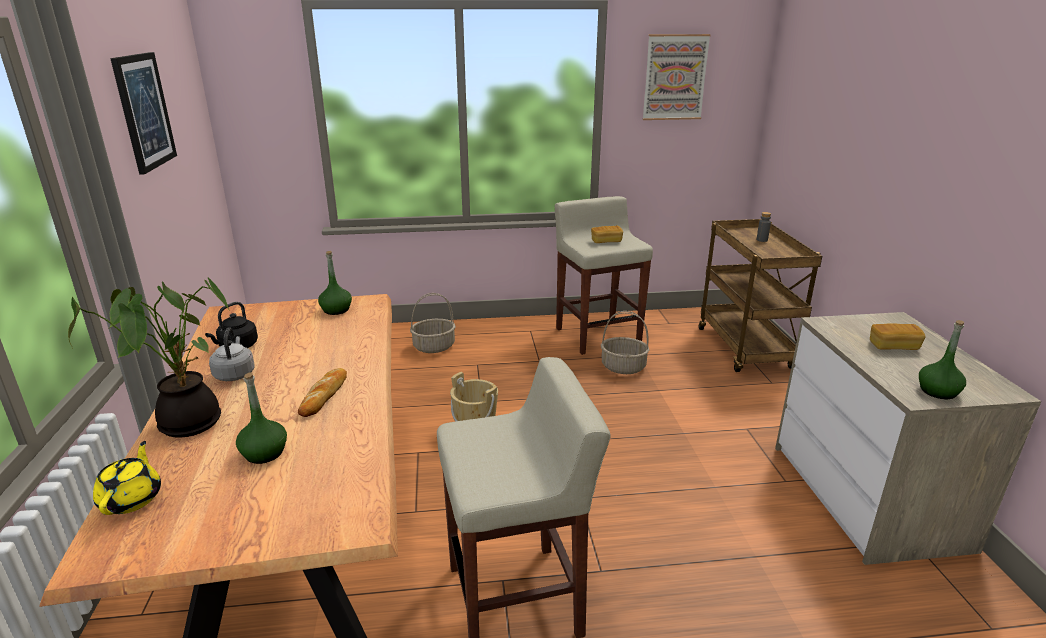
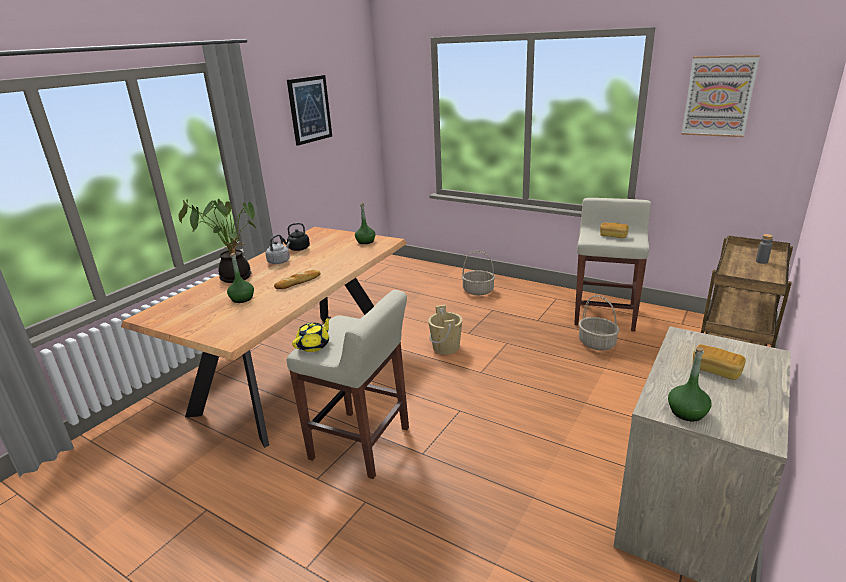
camera: 40 degrees right, 0 degrees up
yellow teapot [93,441,161,515] -> yellow teapot moved to [292,317,331,352]

